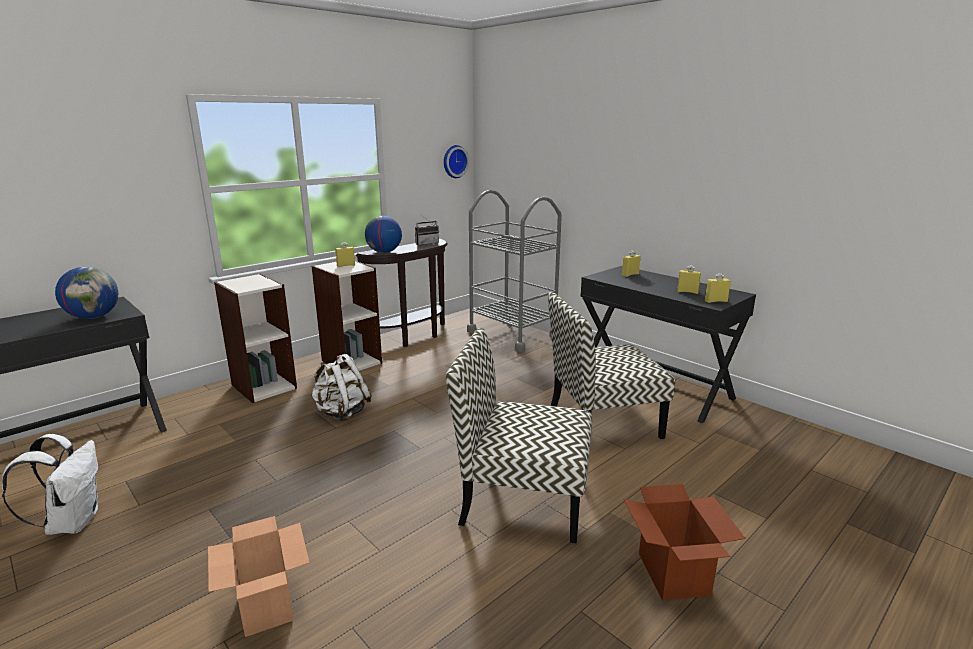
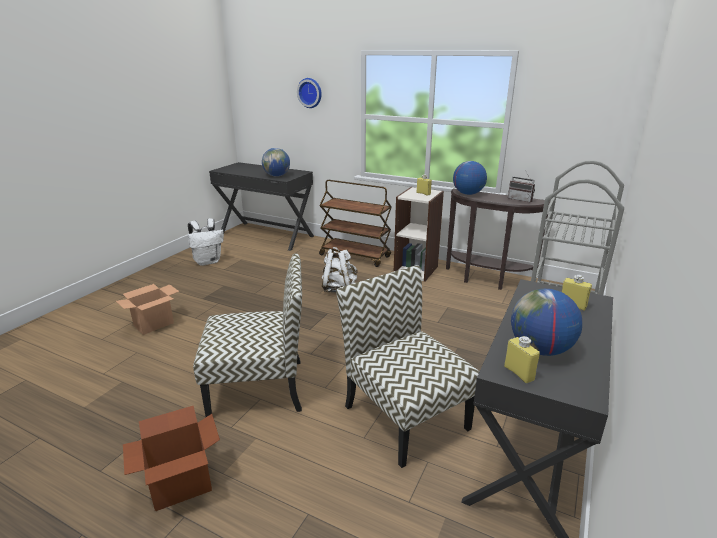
camera: 70 degrees right, 5 degrees up
bookcase [214,274,297,403] -> brown cart [319,180,392,267]
wall clock [444,145,469,178] -> wall clock moved to [297,78,322,108]
chair [446,328,592,543] -> chair turned 90 degrees clockwise [193,253,302,417]
yellow bottle [677,266,701,294] -> globe [511,289,582,356]

